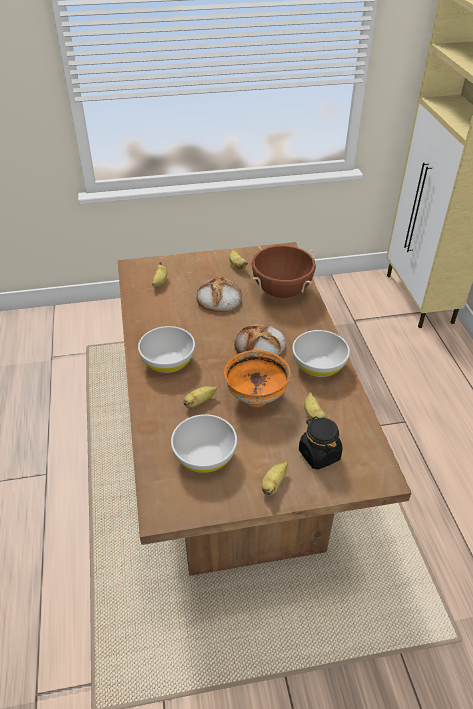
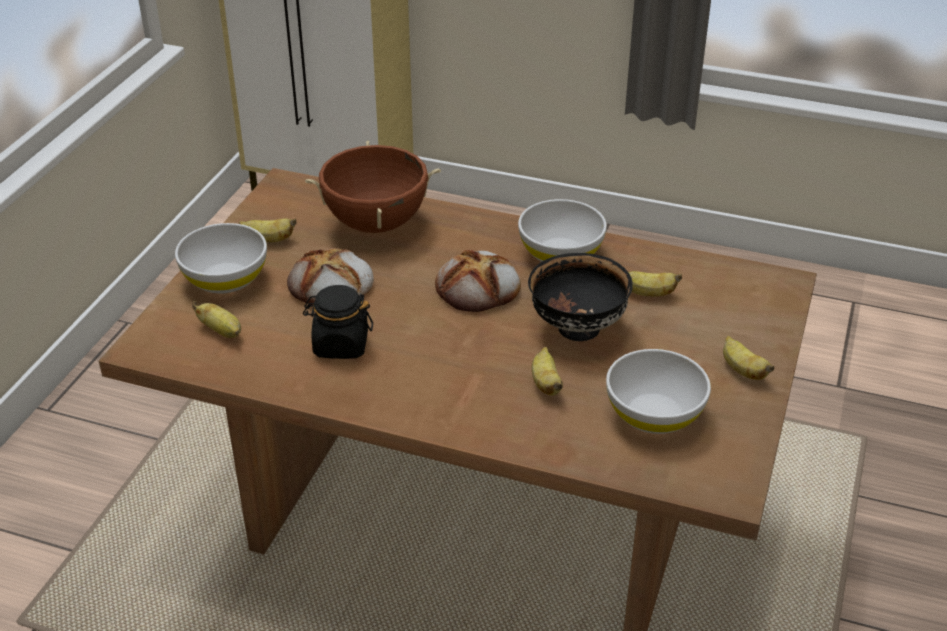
camera: 60 degrees left, 5 degrees down
white bowl [138,326,195,373] -> white bowl moved to [175,223,267,293]
orange bowl [224,350,291,407] -> black bowl [528,253,633,341]
black jar [299,416,343,470] -> black jar moved to [303,285,373,359]

